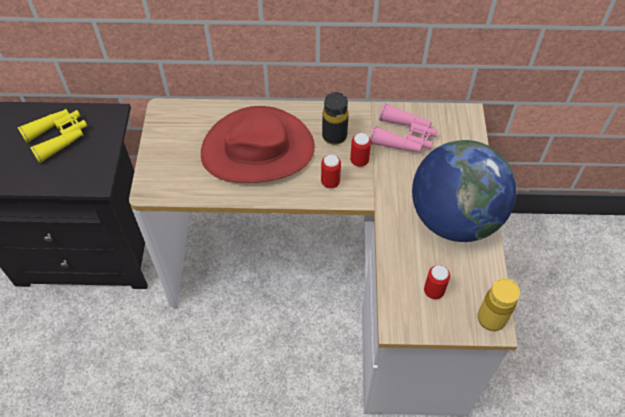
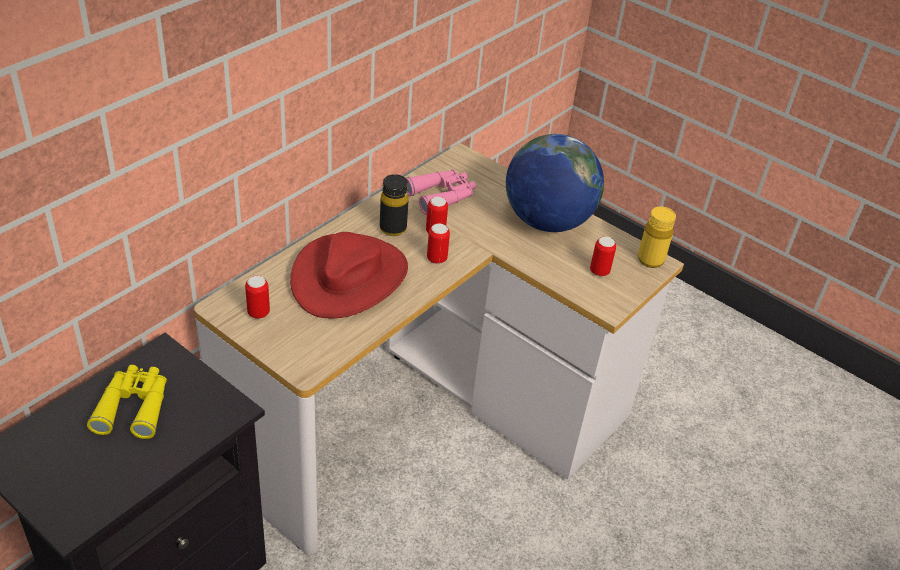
camera: 55 degrees left, 15 degrees down
none -> can [245,276,270,319]

